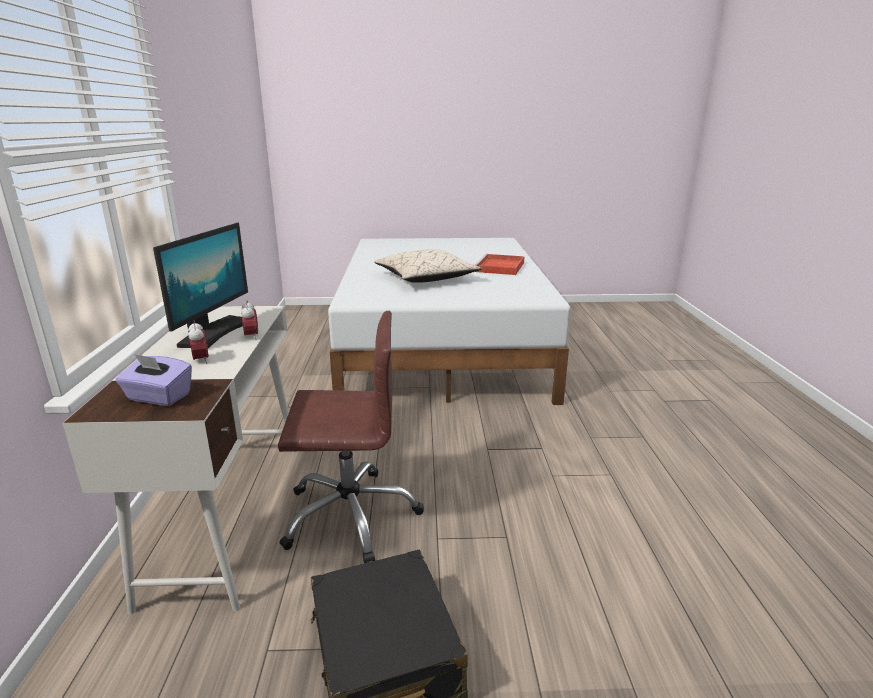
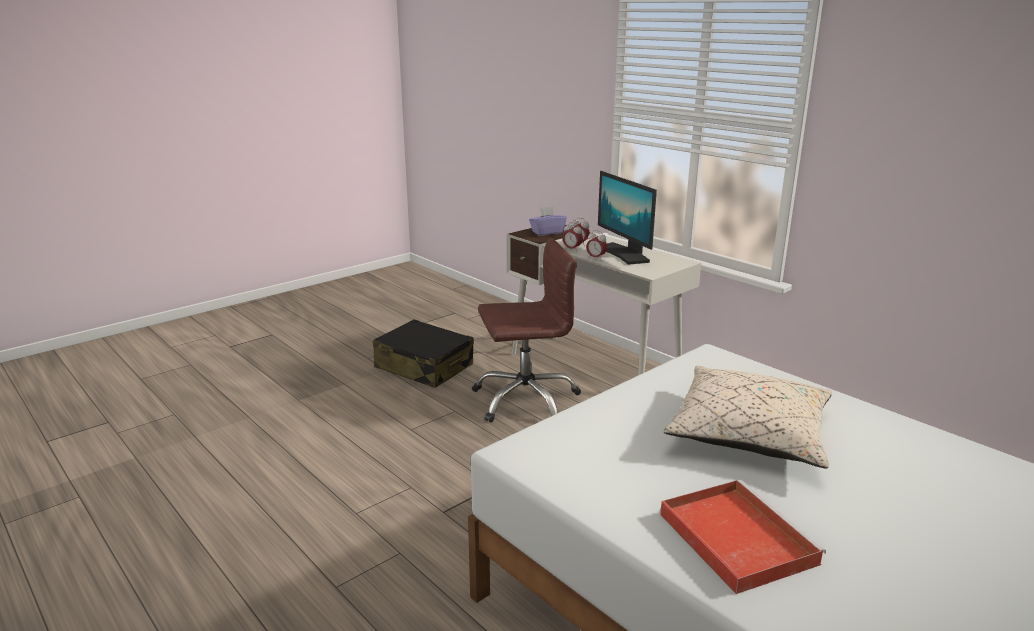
camera: 140 degrees right, 0 degrees up
brown office chair [278,311,424,563] -> brown office chair turned 150 degrees counterclockwise [472,237,581,422]
none -> alarm clock [563,222,583,252]

